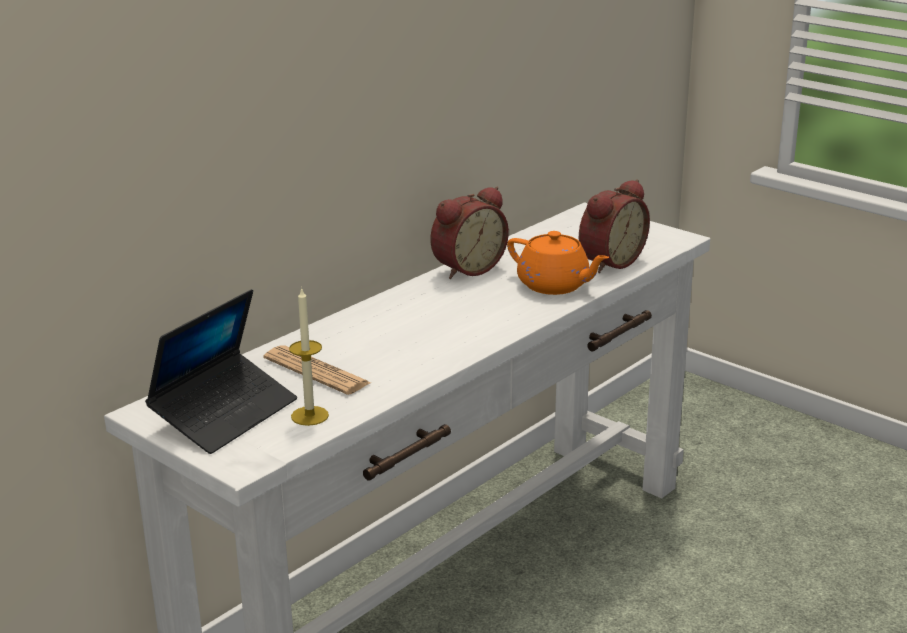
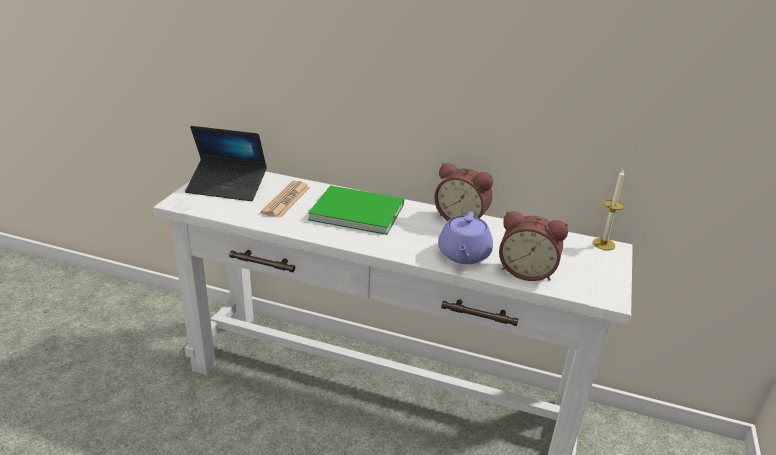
camera: 65 degrees right, 5 degrees up
candle [289,287,329,426] -> candle moved to [593,170,624,250]
orange teapot [507,231,609,295] -> purple teapot [438,211,493,264]
none -> green book [308,185,404,235]

